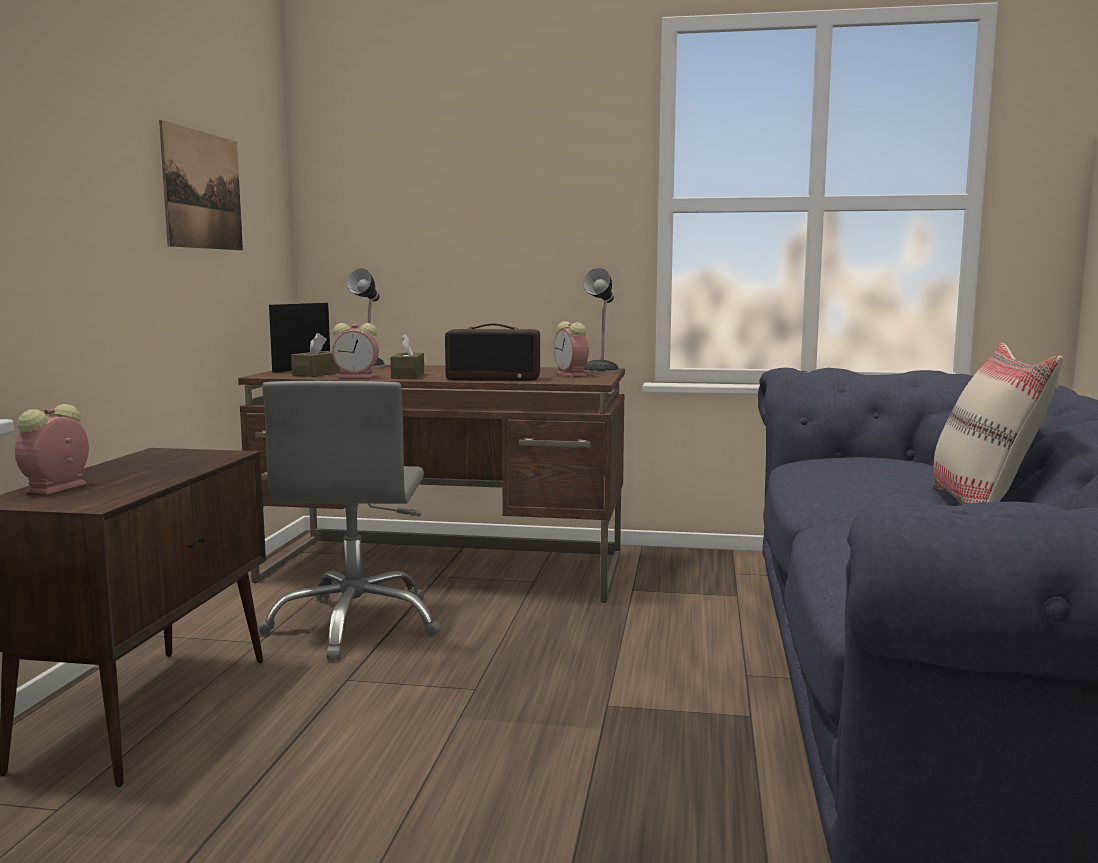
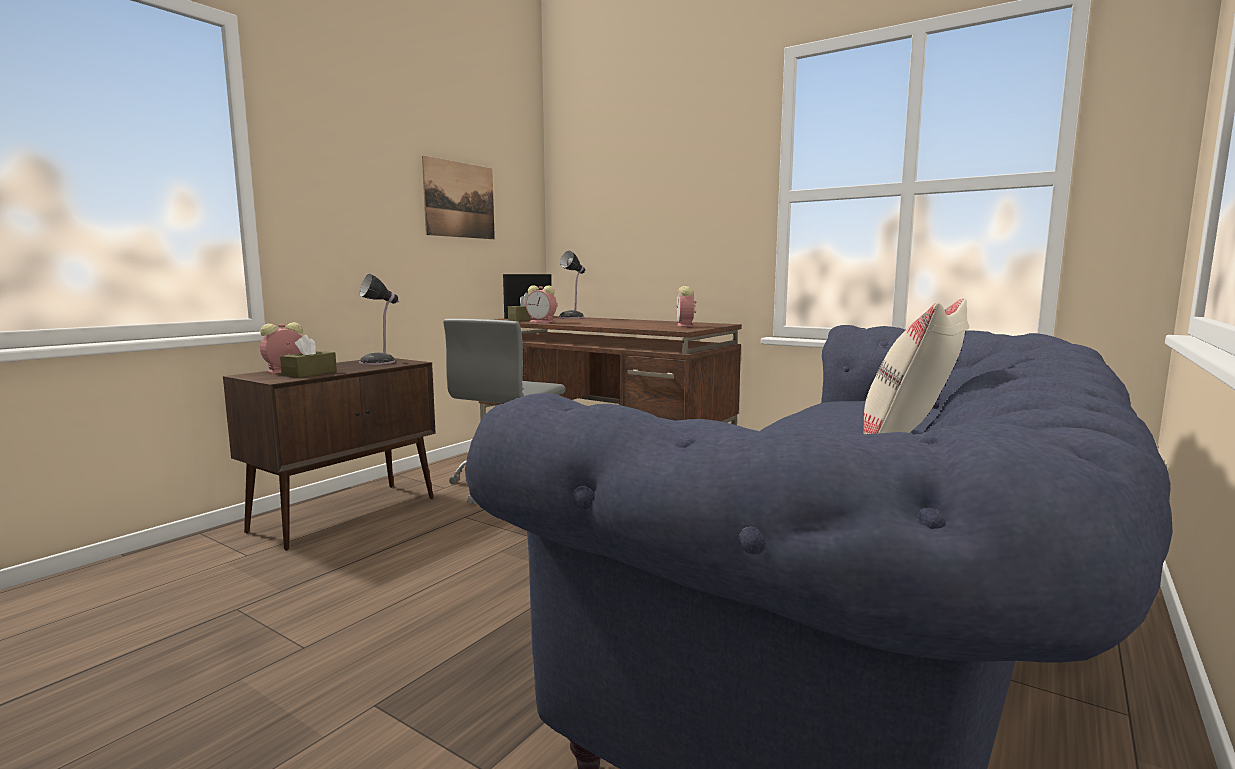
camera: 25 degrees right, 0 degrees up
brown tissue box [390,334,424,379] -> brown tissue box moved to [280,335,337,378]
radio [445,324,540,381] -> none
table lamp [583,268,619,373] -> table lamp moved to [359,274,399,365]

